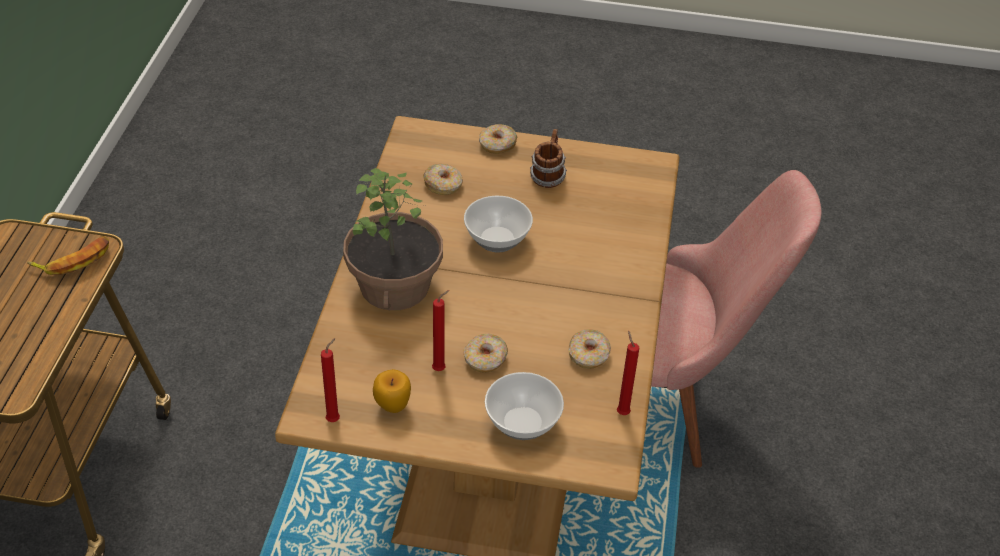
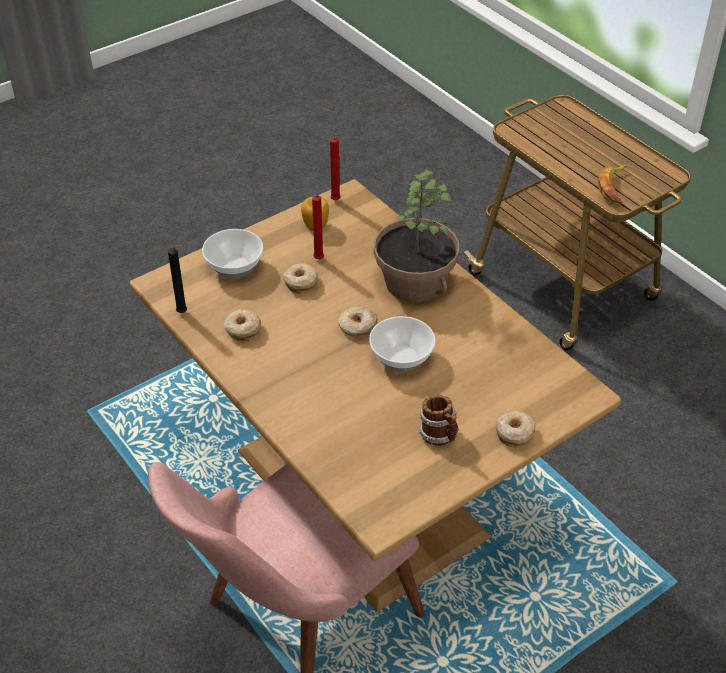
camera: 135 degrees right, 0 degrees up
donut [423,164,463,195] -> donut moved to [338,306,377,337]
red candle [617,331,639,415] -> black candle [168,245,187,313]

